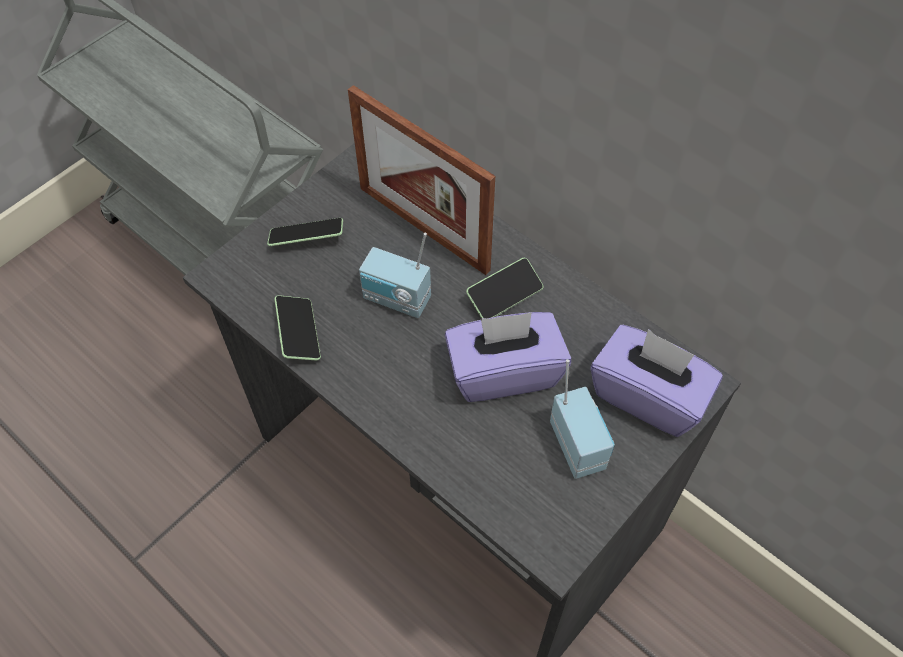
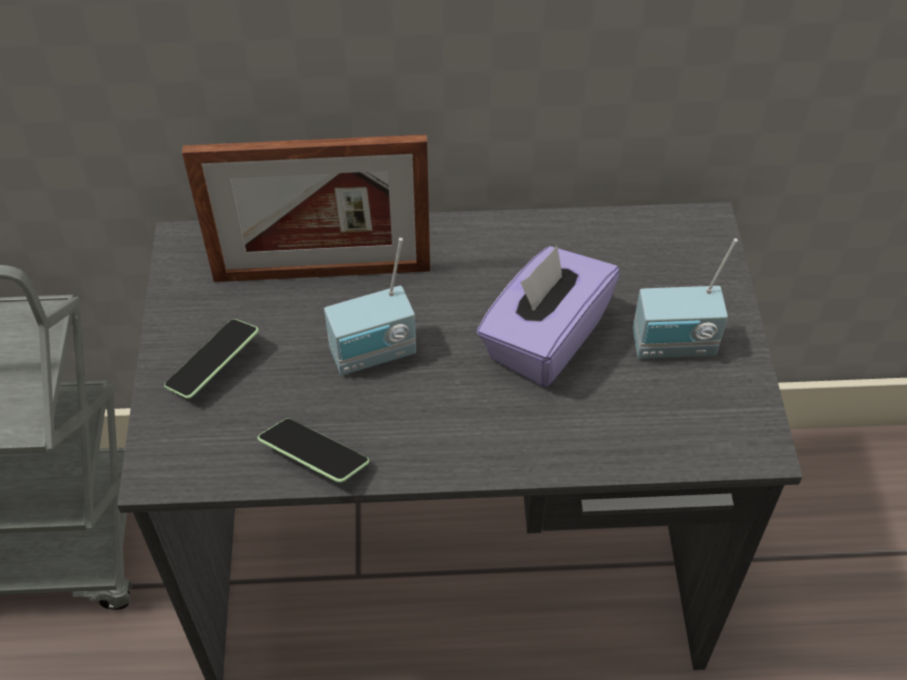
camera: 45 degrees left, 5 degrees down
phone [466,258,543,318] -> none
radio [550,359,615,479] -> radio turned 150 degrees clockwise [633,238,738,358]
purple tissue box [591,325,723,437] -> none

